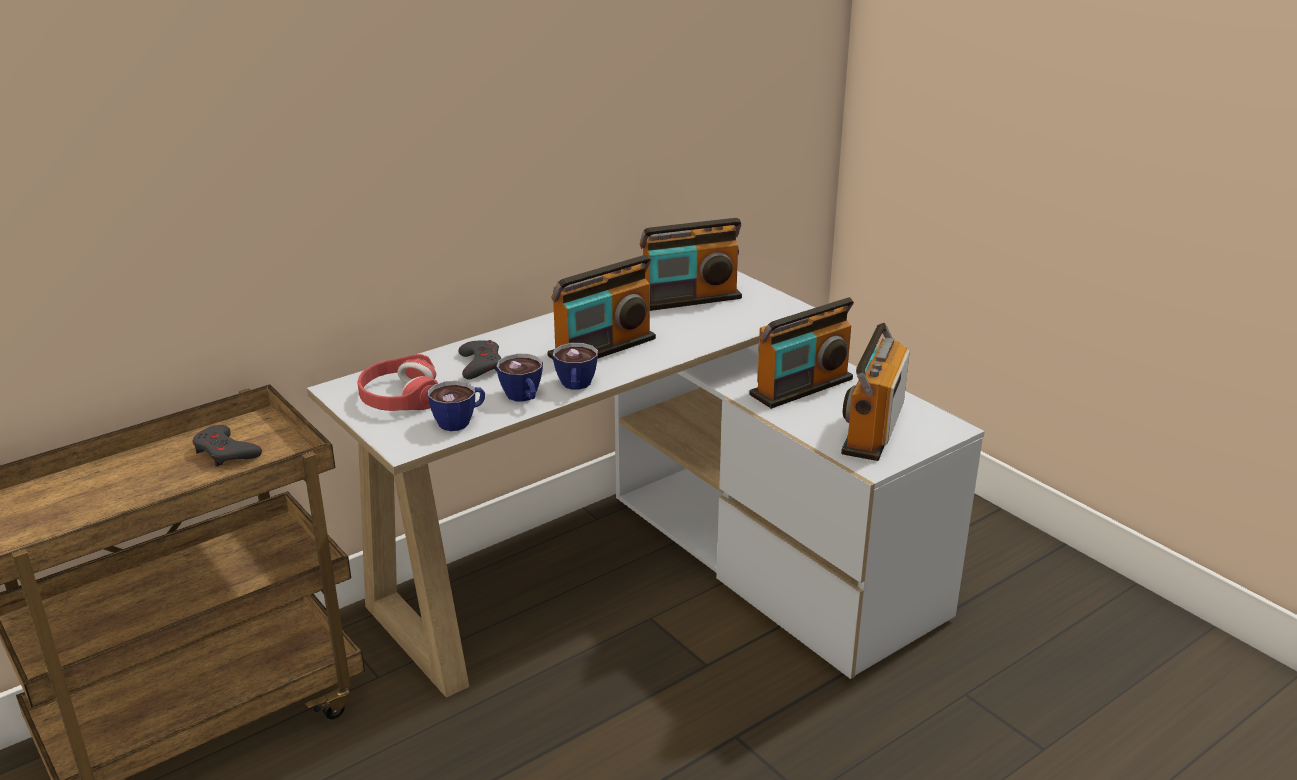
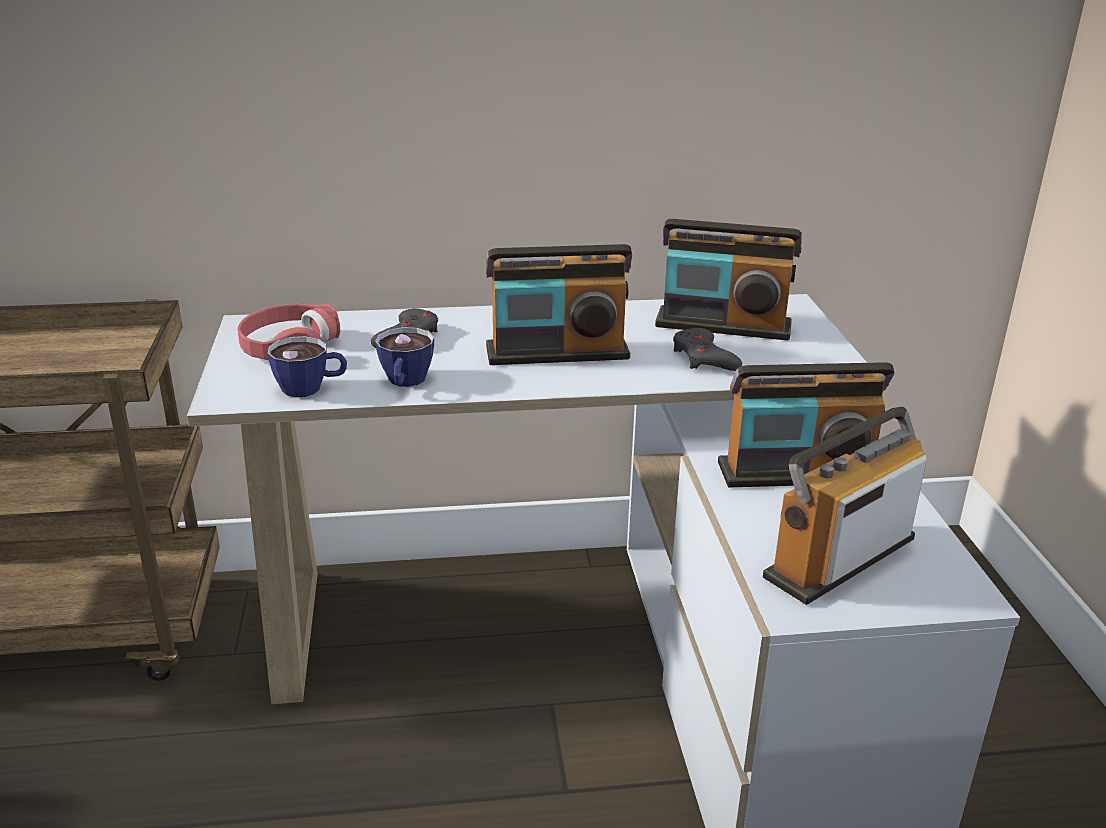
camera: 30 degrees right, 0 degrees up
grey game controller [193,425,262,467] -> grey game controller moved to [673,328,742,371]
cup [553,343,598,390] -> none

